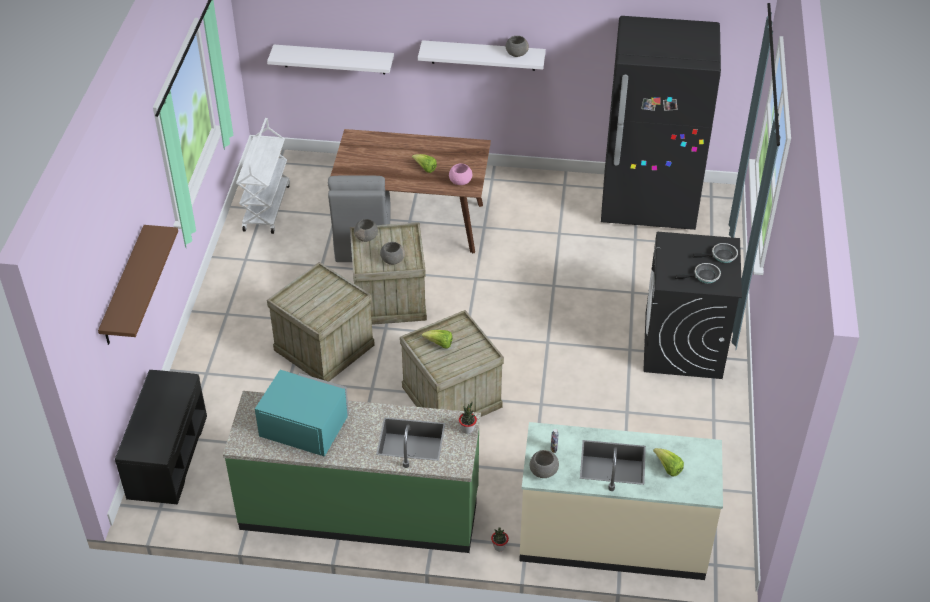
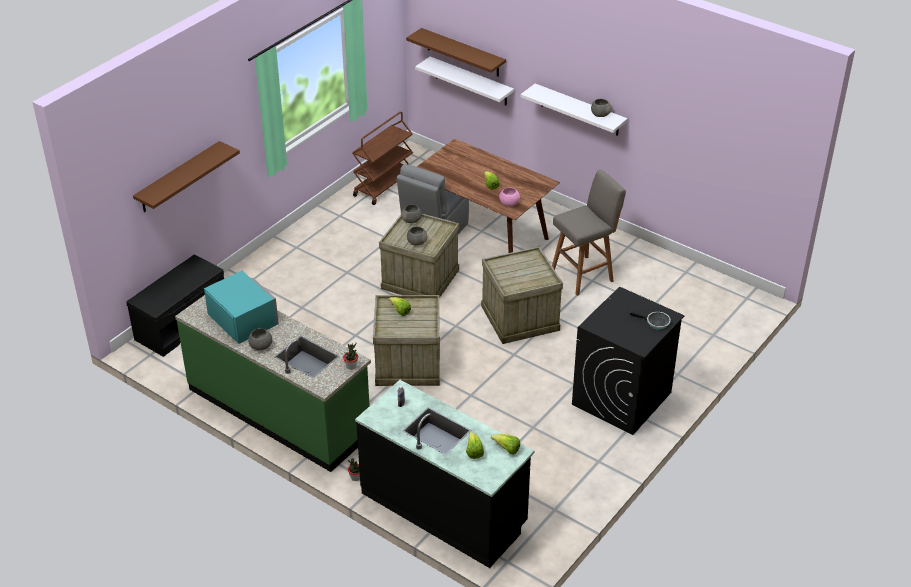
camera: 30 degrees right, 5 degrees down
white cart [236,118,290,234] -> brown cart [352,111,413,205]
crate [267,262,375,382] -> crate moved to [481,246,563,344]
beige counter [519,422,723,580] -> black counter [355,380,535,568]
grey bowl [530,450,559,478] -> grey bowl moved to [248,328,272,350]
black fridge [601,16,721,230] -> none
frying pan [675,263,721,283] -> none
none -> brown shelf [406,28,506,77]
none -> lettuce [491,434,520,455]
none -> grey stool [552,170,626,296]

